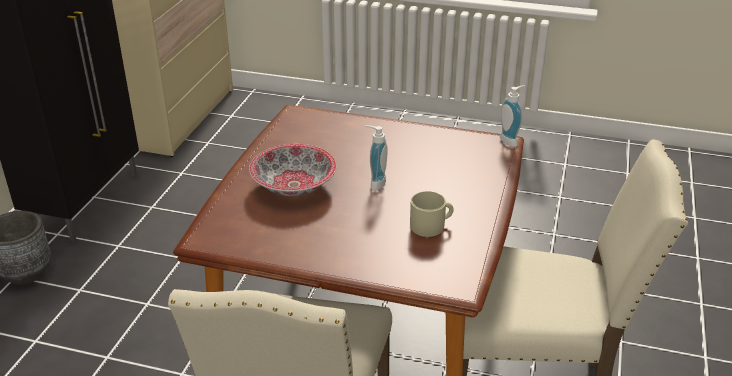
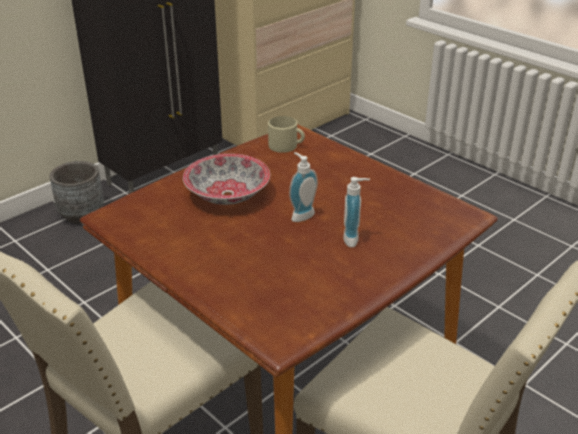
camera: 30 degrees right, 0 degrees up
beige mug [410,191,454,237] -> beige mug moved to [268,116,305,153]
soap dispenser [500,85,525,147] -> soap dispenser moved to [343,177,370,248]

